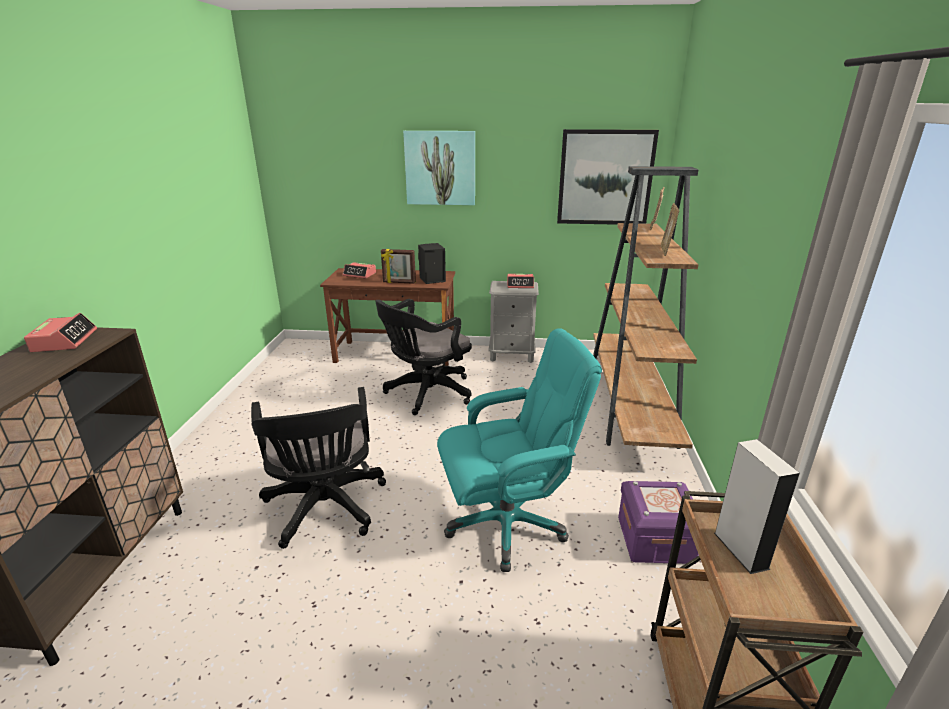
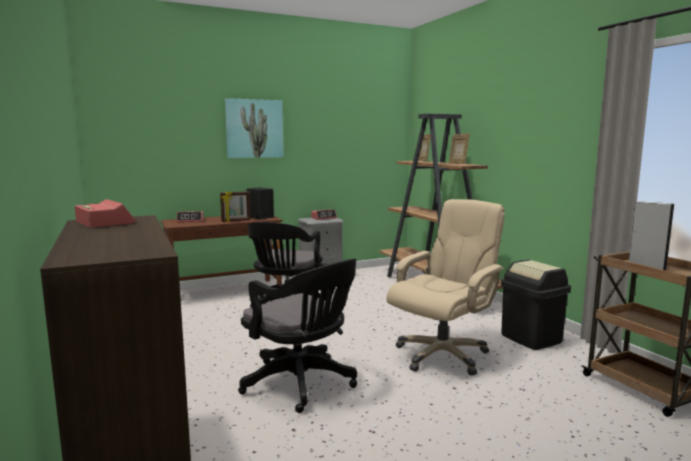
camera: 30 degrees left, 15 degrees down
turquoise office chair [437,328,602,572] -> beige office chair [386,199,505,375]
picture [557,129,659,225] -> none
purple storage box [618,481,699,564] -> black trash can [501,260,571,350]

